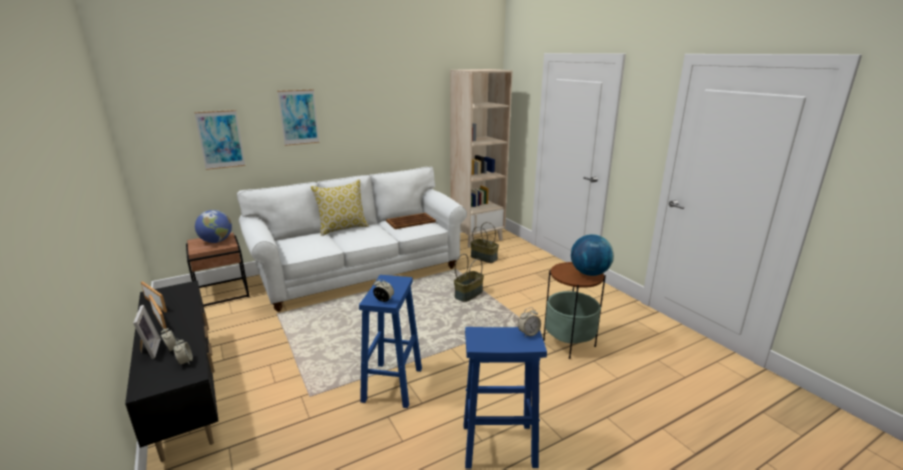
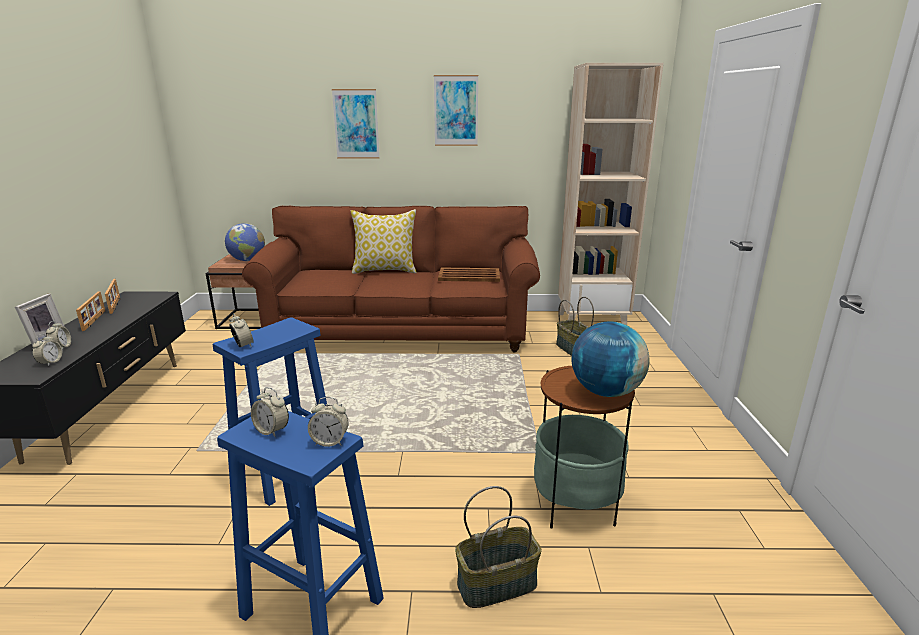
camera: 30 degrees right, 0 degrees up
picture [194,110,245,170] -> picture moved to [434,75,478,146]
white sofa [237,167,467,312] -> brown sofa [242,206,540,353]
basket [454,254,484,302] -> basket moved to [455,486,541,608]
none -> alarm clock [251,387,289,437]

